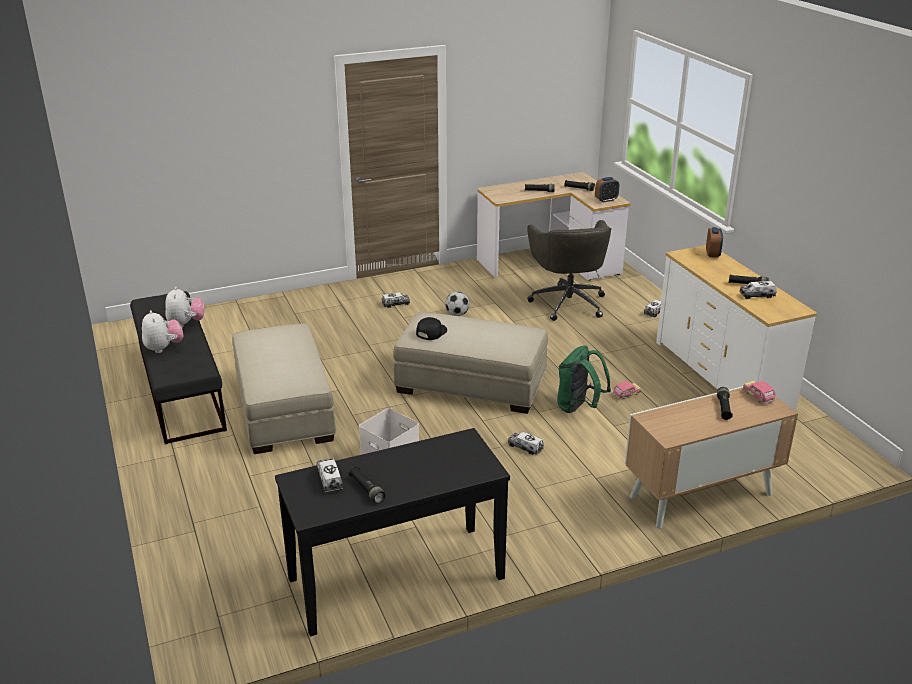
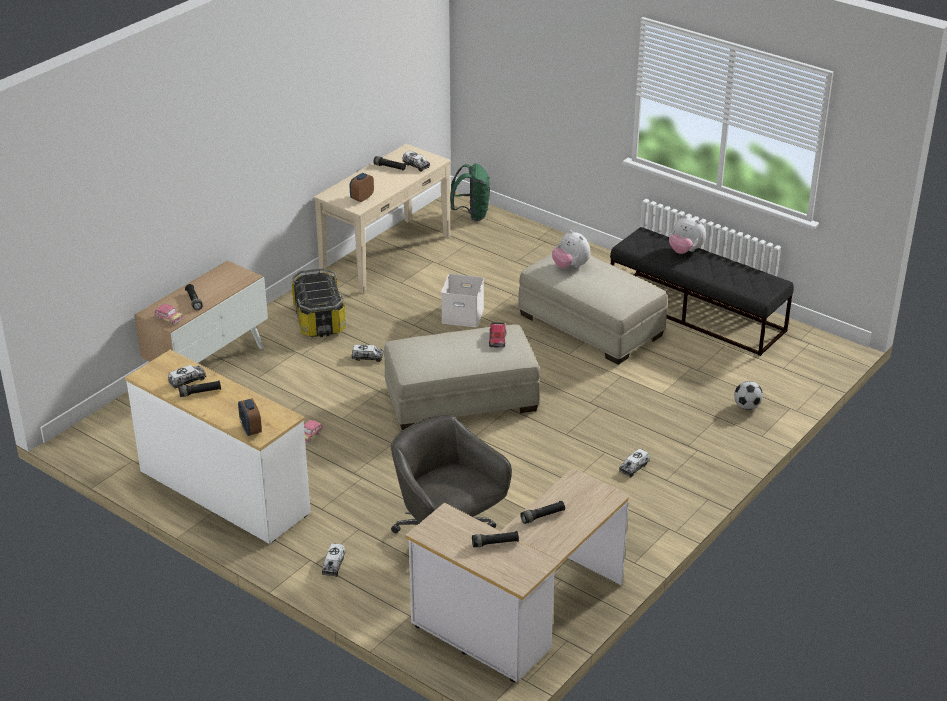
camera: 150 degrees right, 5 degrees up
plush toy [165,287,204,328] -> plush toy moved to [552,230,590,268]
black console table [275,428,510,637] -> beige console table [314,144,451,293]
black cap [416,317,447,340] -> toy car [489,323,506,348]
football [445,292,469,316] -> football moved to [734,381,763,410]
green backpack [557,345,611,413] -> green backpack moved to [450,163,490,221]
alarm clock [595,177,619,203] -> alarm clock moved to [350,173,374,202]
none -> storage box [292,268,346,337]

